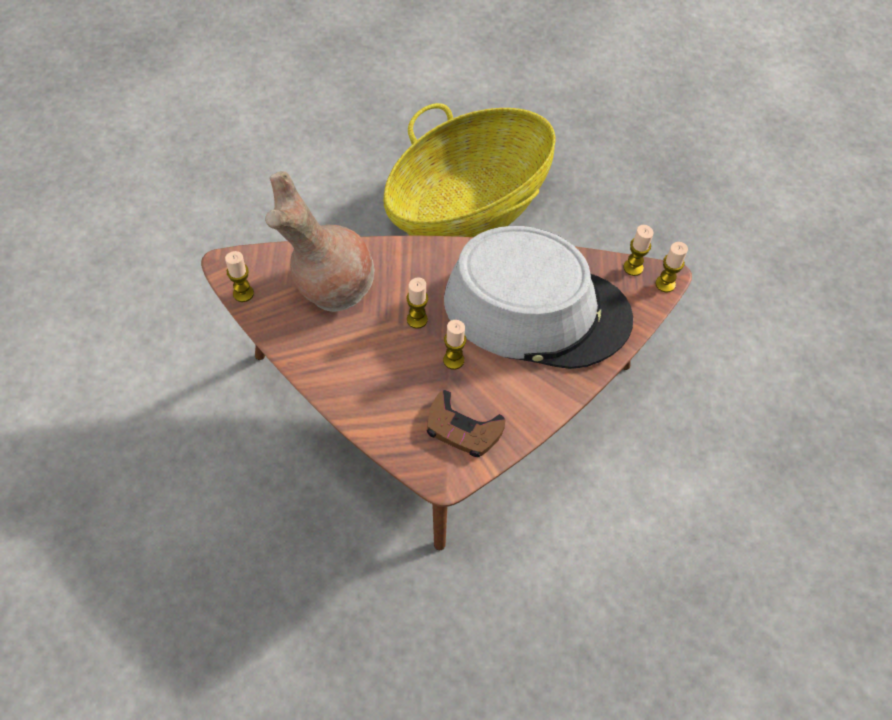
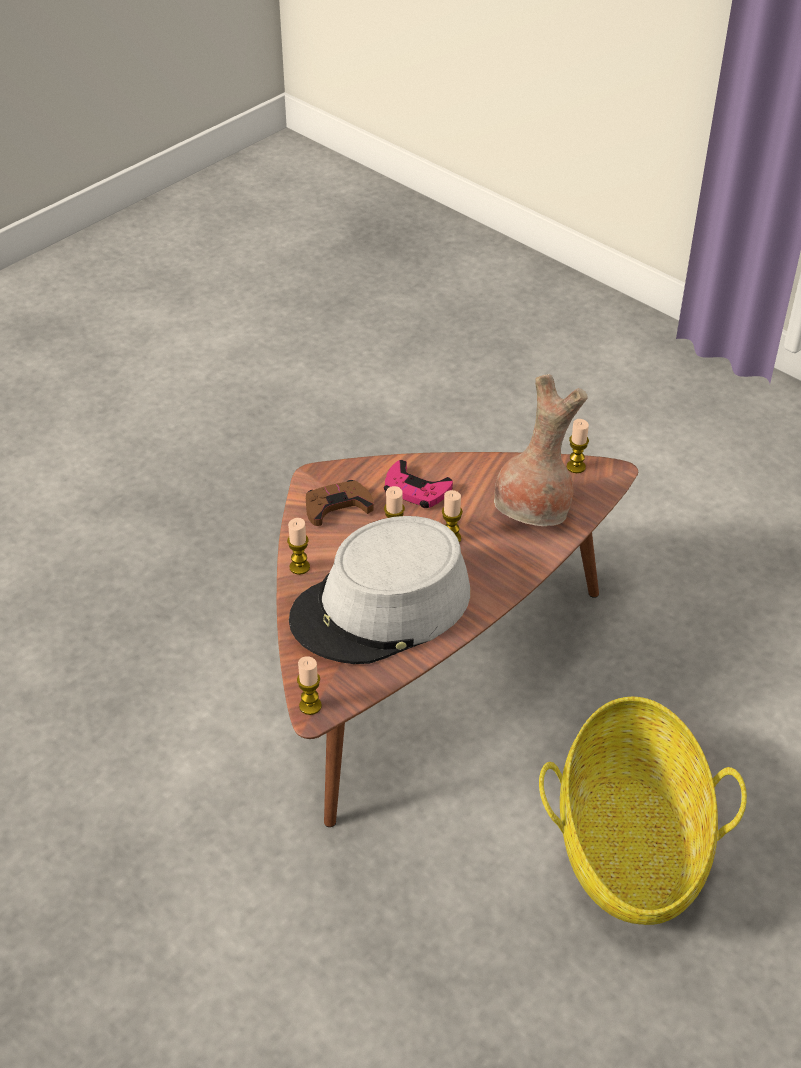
camera: 135 degrees right, 15 degrees down
candle [623,225,653,276] -> candle moved to [287,518,310,575]
none -> pink game controller [384,460,453,508]

